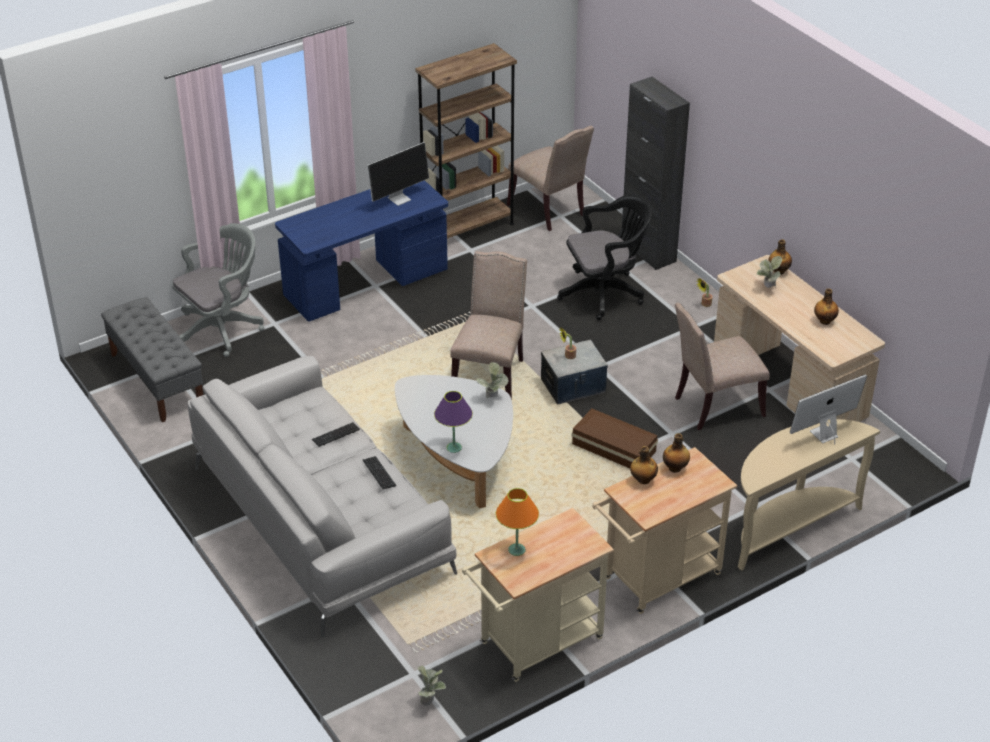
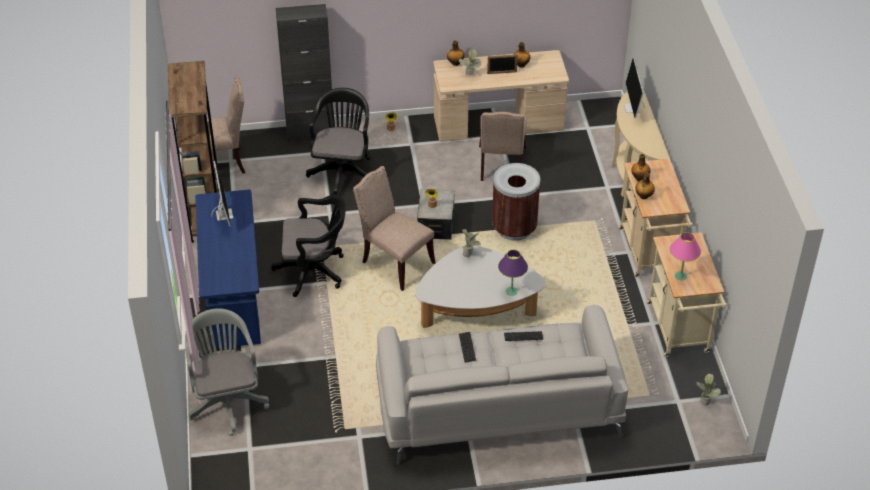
camera: 65 degrees left, 5 degrees up
grey bench [101,297,203,422] -> none
orange table lamp [496,488,539,556] -> pink table lamp [670,232,701,280]
brown storage box [572,408,658,468] -> brown trash can [492,163,540,241]
none -> black office chair [271,195,346,297]
none -> picture frame [487,55,518,74]

